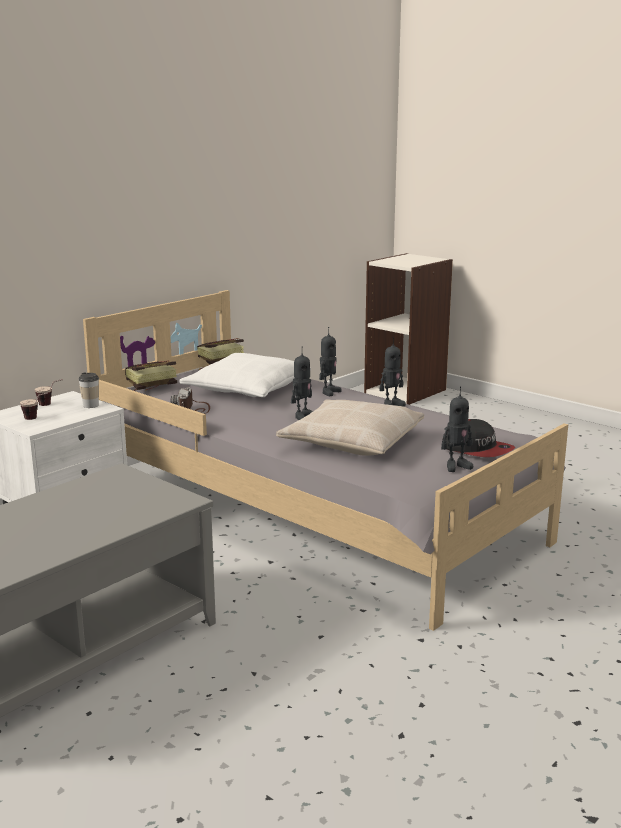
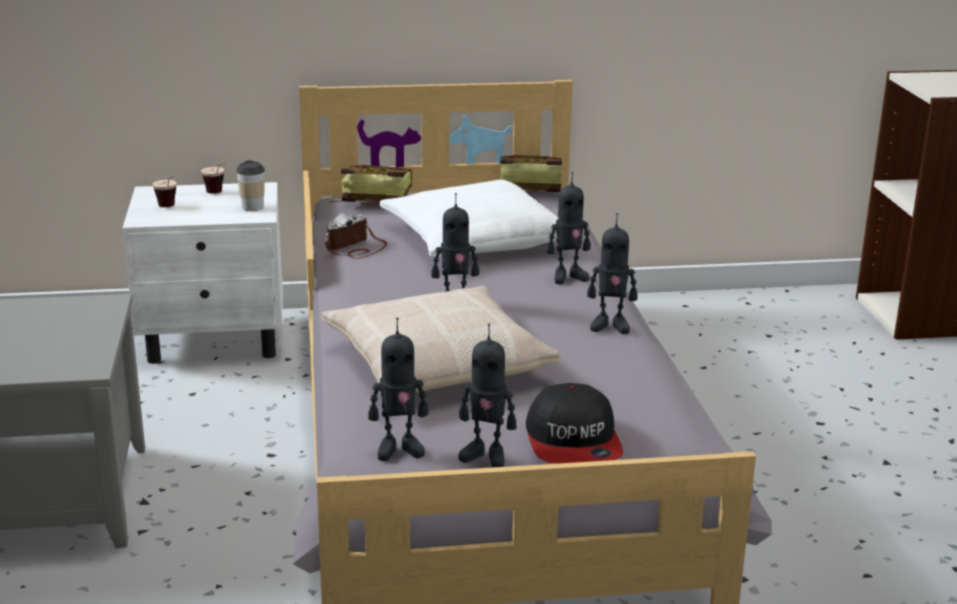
camera: 40 degrees right, 5 degrees up
none -> toy robot [368,318,428,461]

